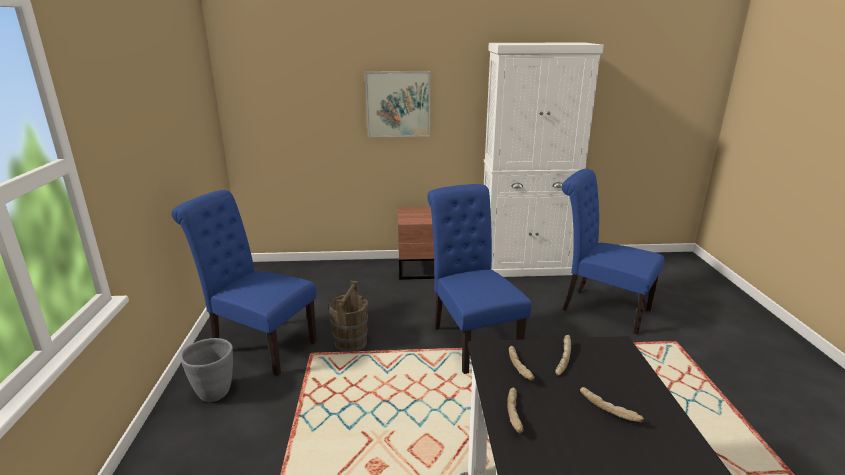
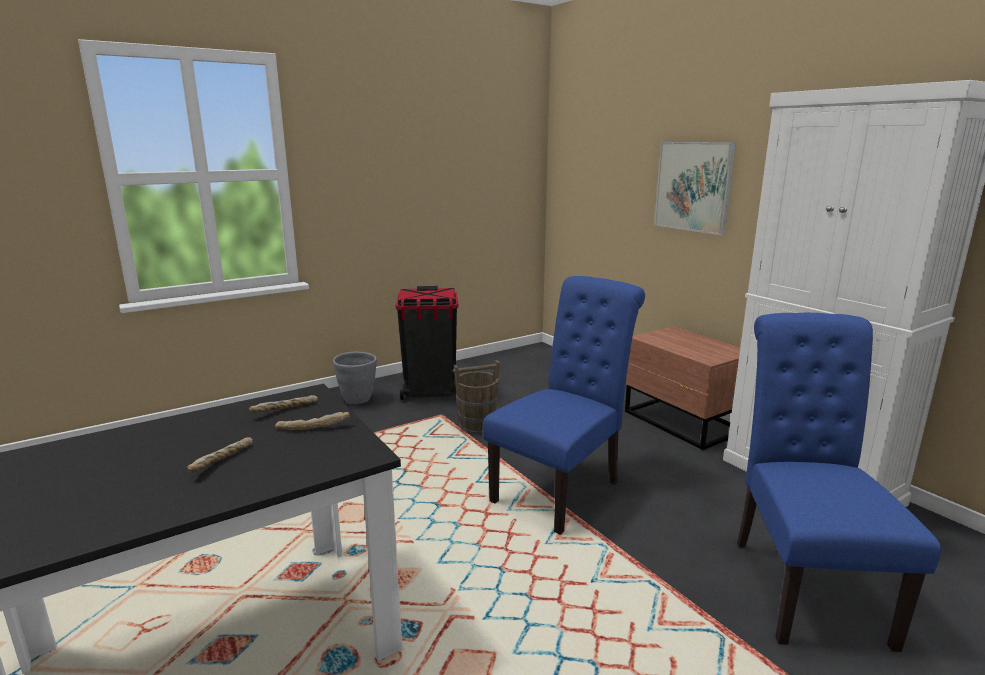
camera: 60 degrees right, 5 degrees down
blue chair [171,190,317,376] -> black trash can [395,286,458,400]
bread [507,388,523,433] -> none

